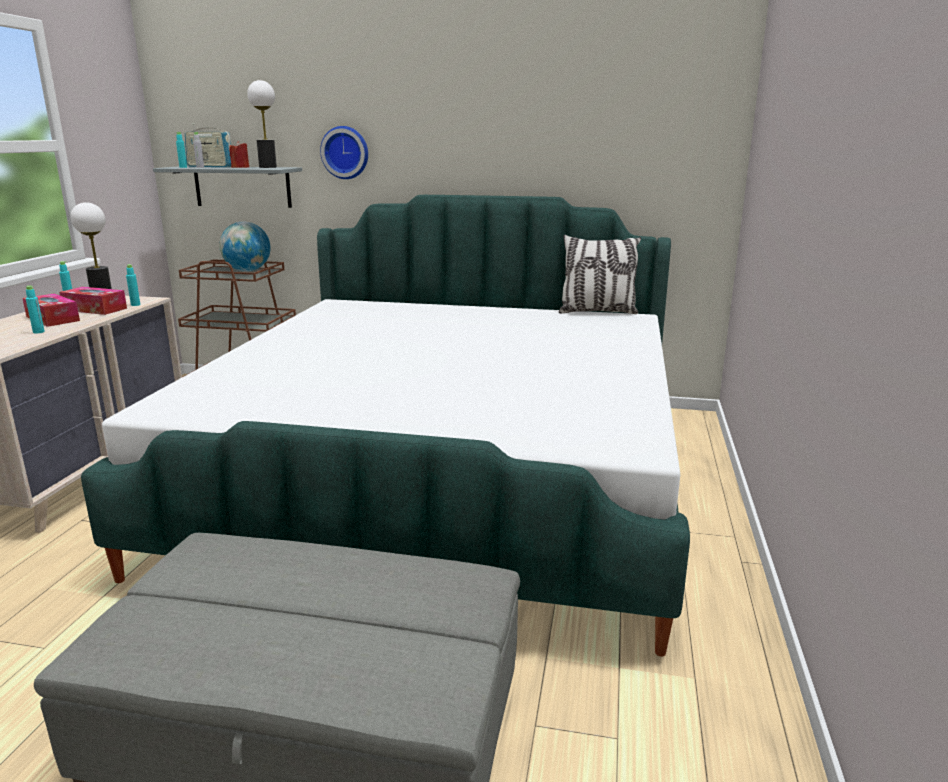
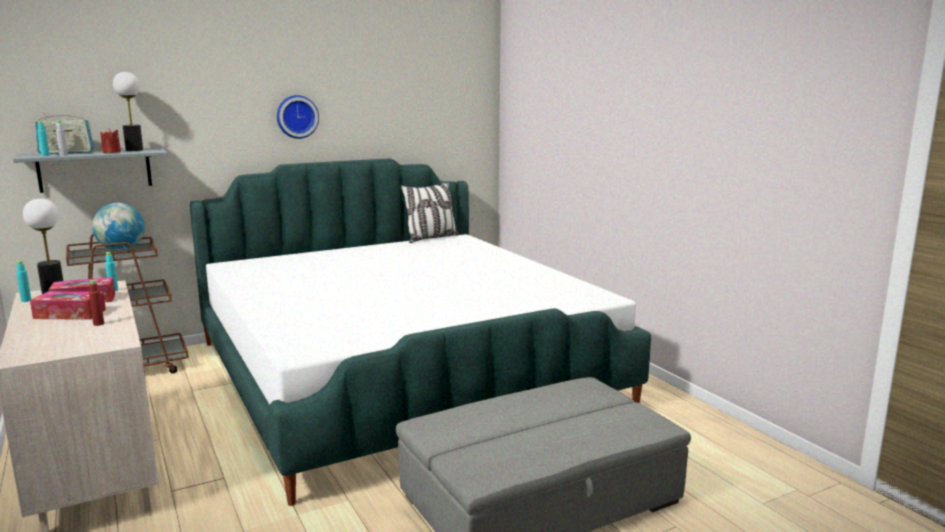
camera: 40 degrees left, 5 degrees down
turquoise bottle [26,286,45,334] -> red bottle [89,280,104,326]
wall clock [320,126,368,179] -> wall clock moved to [277,95,319,139]

